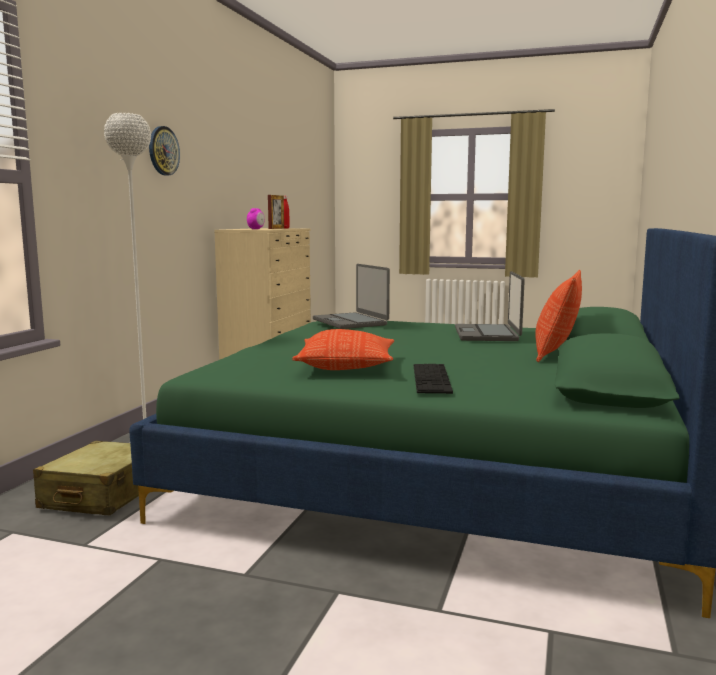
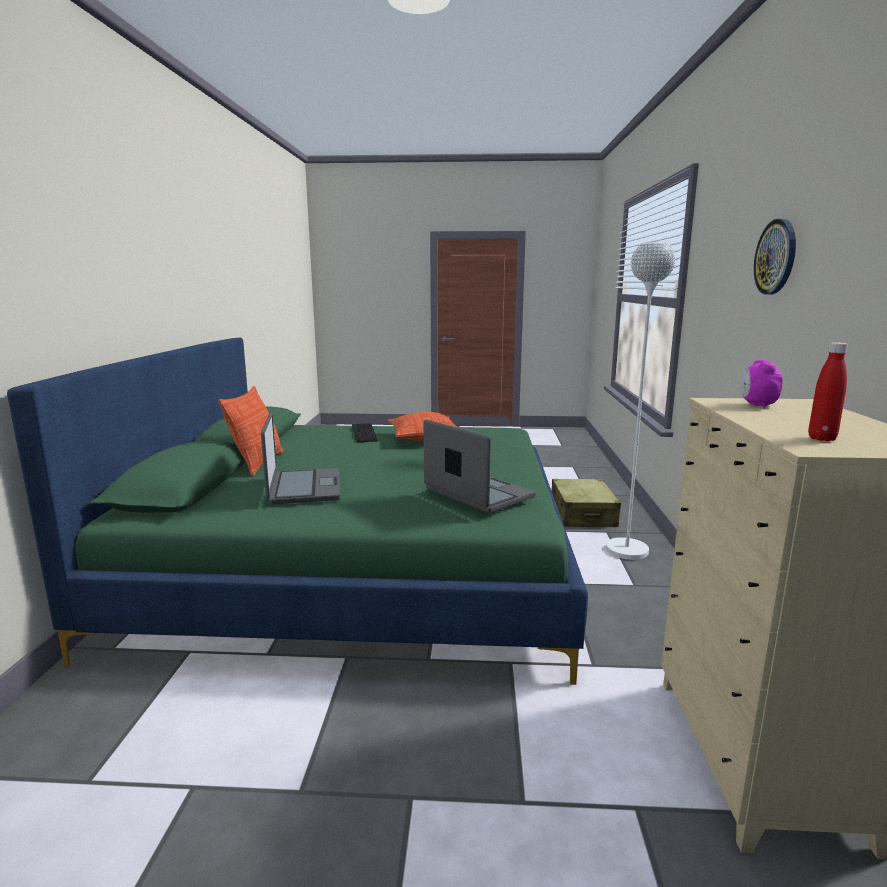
camera: 165 degrees right, 5 degrees up
picture frame [268,195,284,229] -> none

